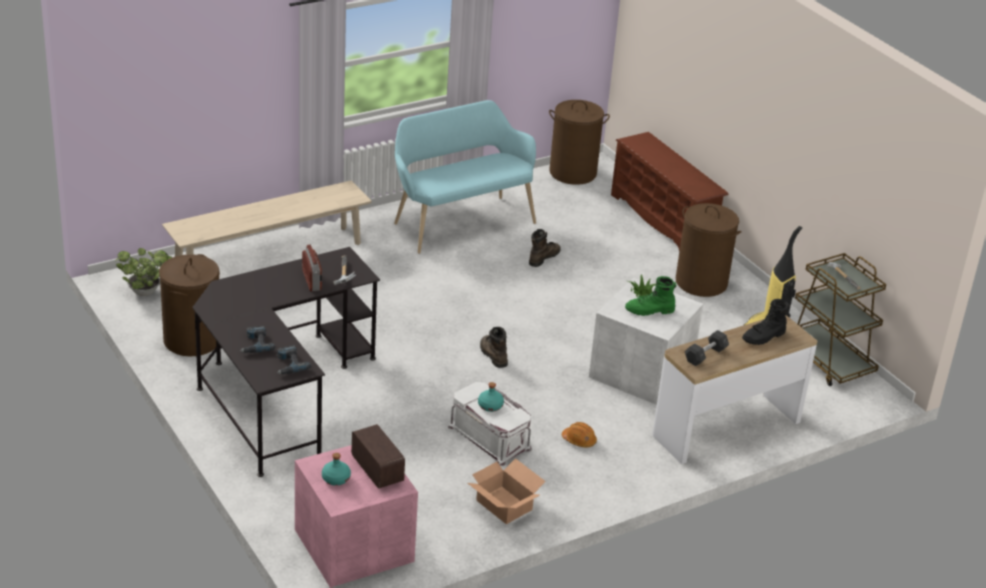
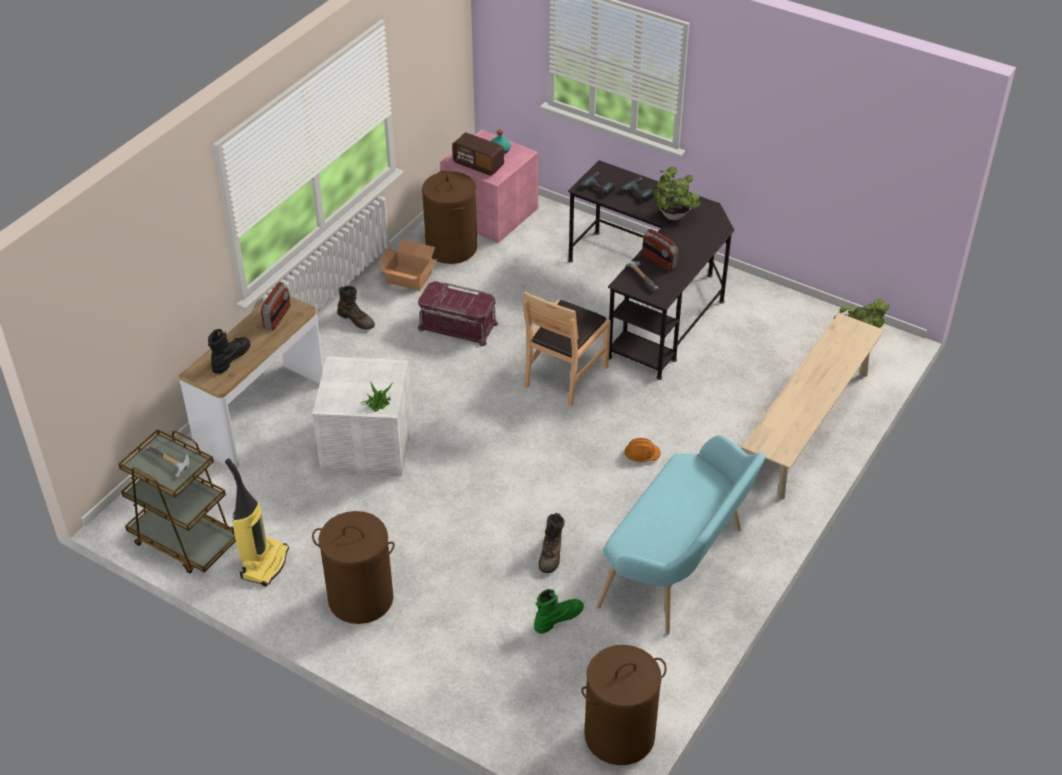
camera: 155 degrees right, 10 degrees up
brown laundry basket [159,254,220,356] -> brown laundry basket moved to [422,171,477,264]
white storage box [448,382,531,466] -> red storage box [417,281,498,346]
turquoise bottle [478,382,504,412] -> none
brown boot [480,327,508,368] -> brown boot moved to [337,286,375,330]
orange hard hat [562,422,597,448] -> orange hard hat moved to [625,438,661,462]
brown shoe rack [611,132,729,251] -> none
green boot [625,276,676,316] -> green boot moved to [534,589,584,634]
grey dumbbell [685,330,729,366] -> radio [261,282,291,330]
none -> brown chair [523,291,611,406]
none -> potted plant [653,167,701,220]

